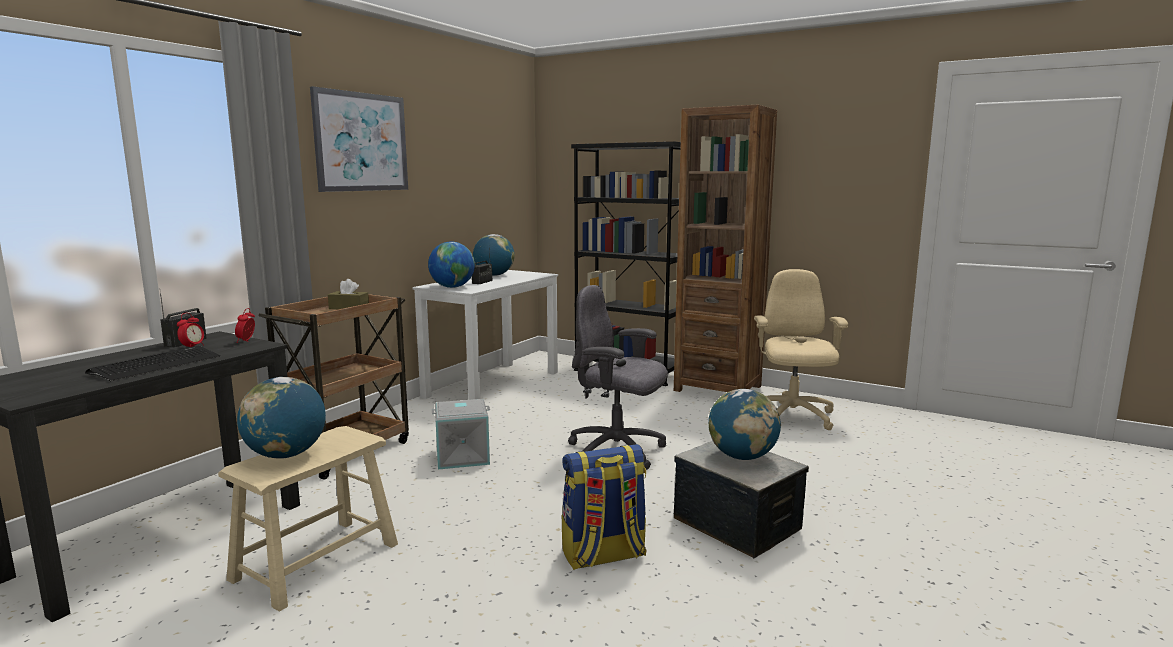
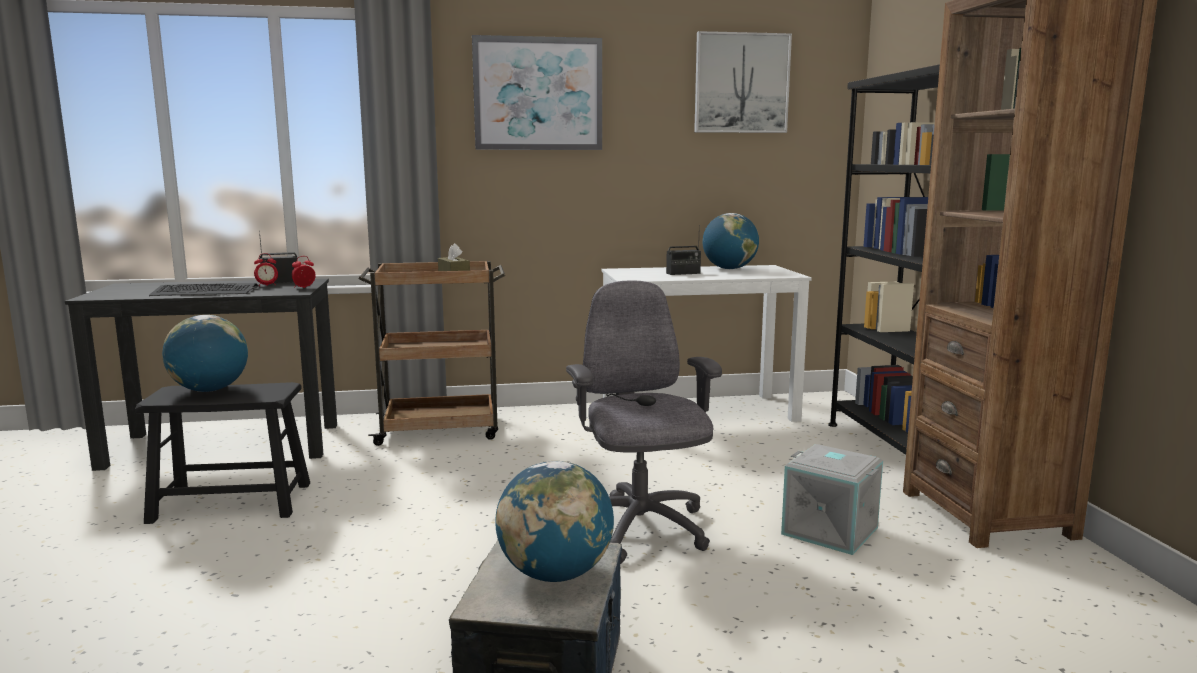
camera: 50 degrees right, 0 degrees up
beige stool [218,426,398,611] -> black stool [135,382,310,524]
globe [428,241,475,288] -> none
grey storage box [432,399,490,469] -> grey storage box moved to [781,444,883,555]
backpack [562,444,647,570] -> none
beige office chair [754,269,848,430] -> none
none -> picture [694,31,792,133]

